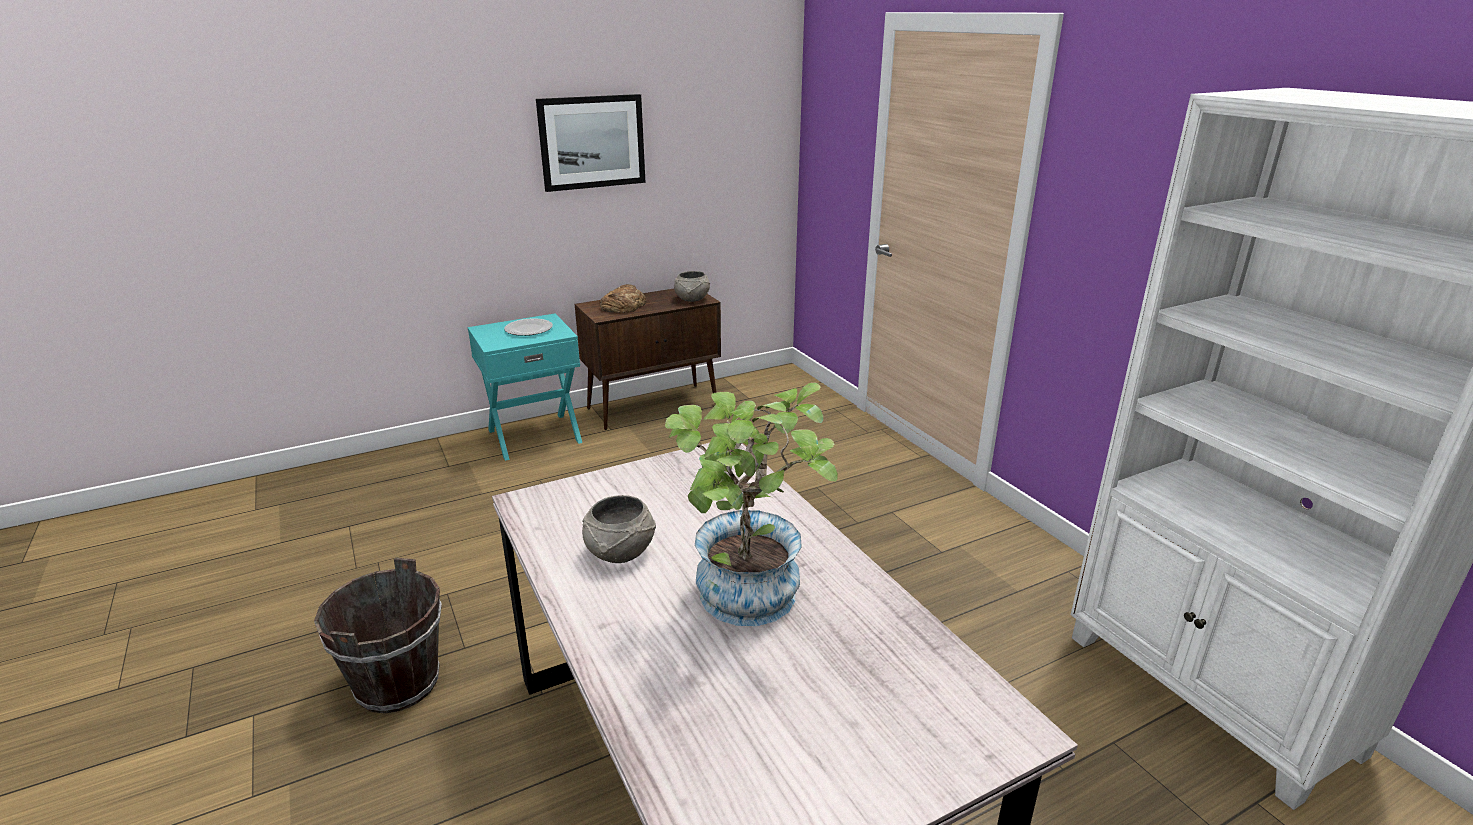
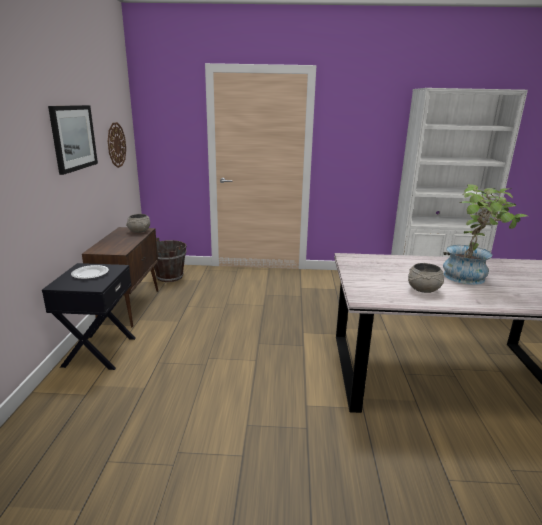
camera: 60 degrees left, 5 degrees down
brown bucket [314,557,442,714] -> brown bucket moved to [154,237,187,282]
turquoise nightstand [468,314,582,461] -> black nightstand [42,263,136,370]
bread [600,284,646,313] -> none
none -> wall clock [108,122,126,168]

